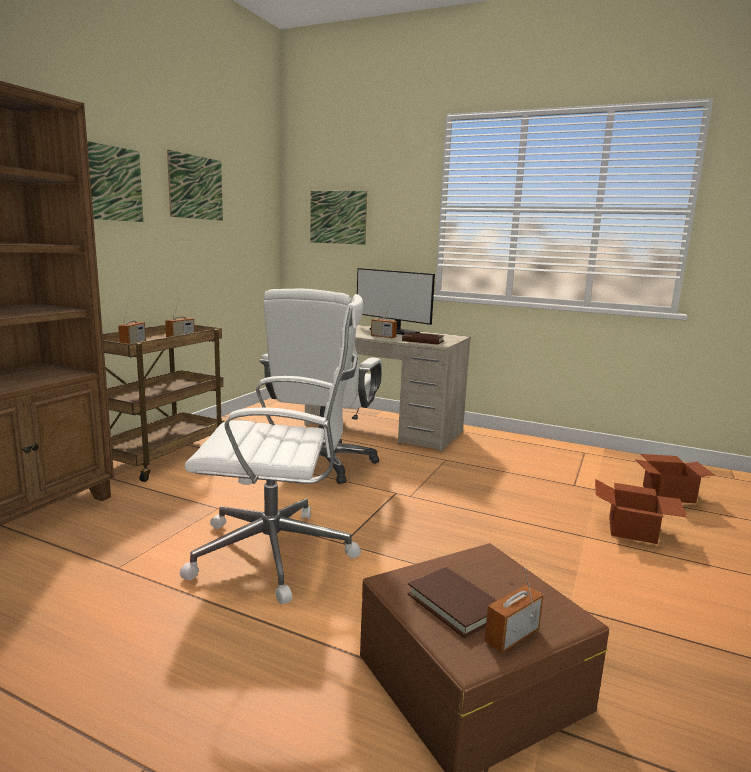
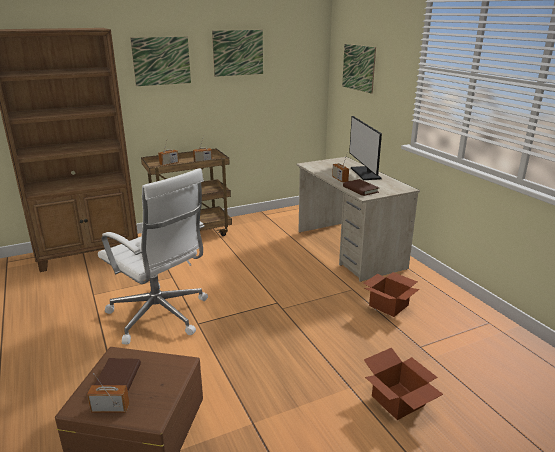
camera: 40 degrees right, 10 degrees up
white office chair [259,289,382,484] -> none
cardboard box [635,454,714,503] -> cardboard box moved to [363,272,420,317]

